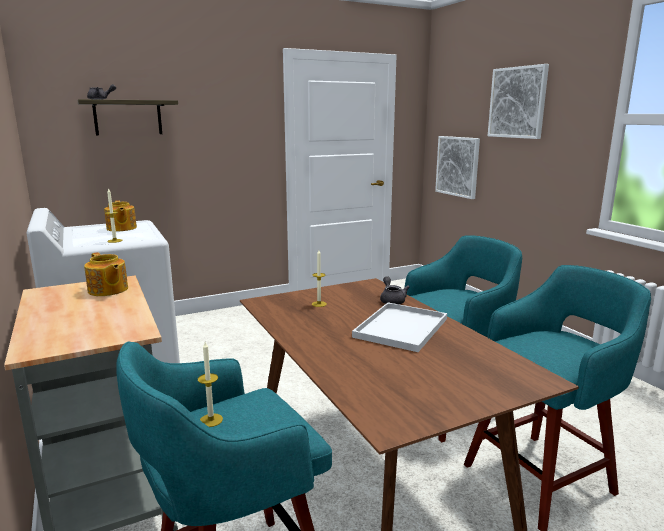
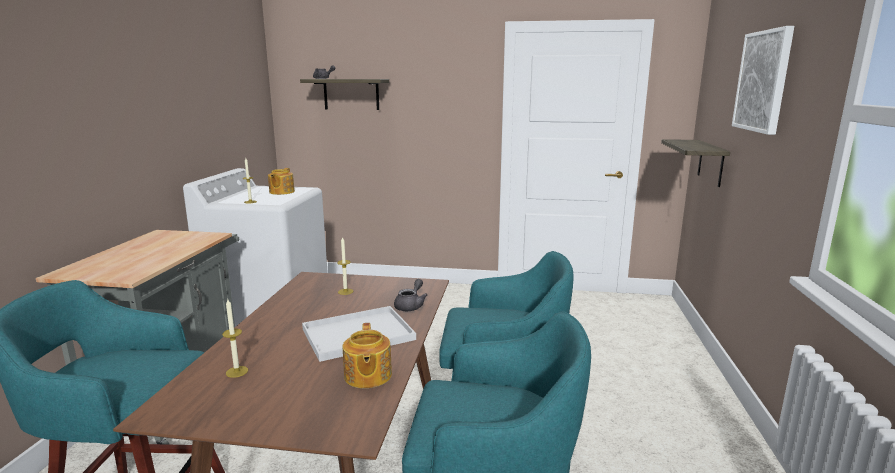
camera: 35 degrees right, 0 degrees up
teapot [84,252,128,296] -> teapot moved to [342,323,392,388]
candle [198,342,223,427] -> candle moved to [222,299,248,378]
picture [435,136,480,199] -> shelf [661,139,730,187]

